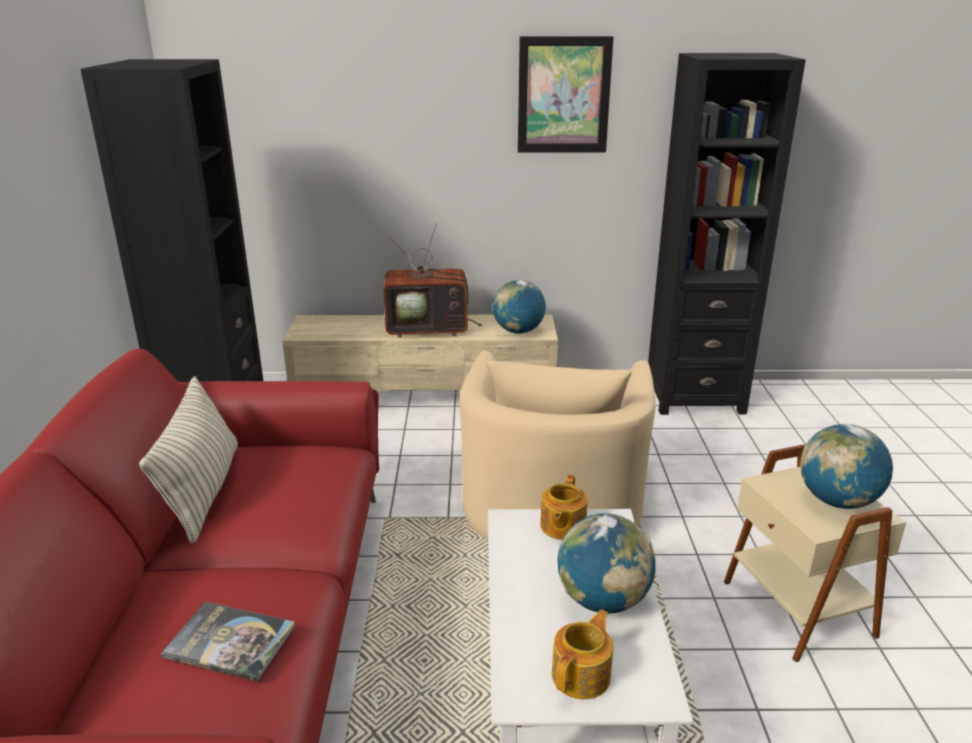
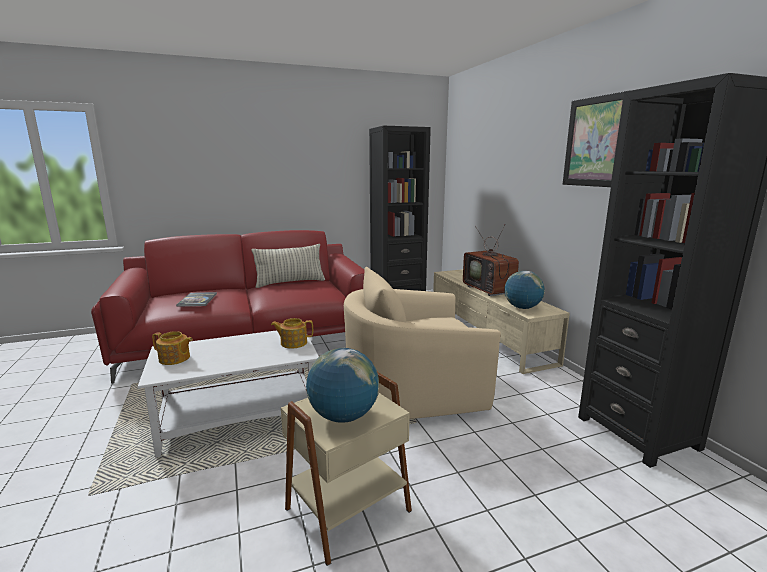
camera: 70 degrees right, 10 degrees down
globe [557,513,656,614] -> none

